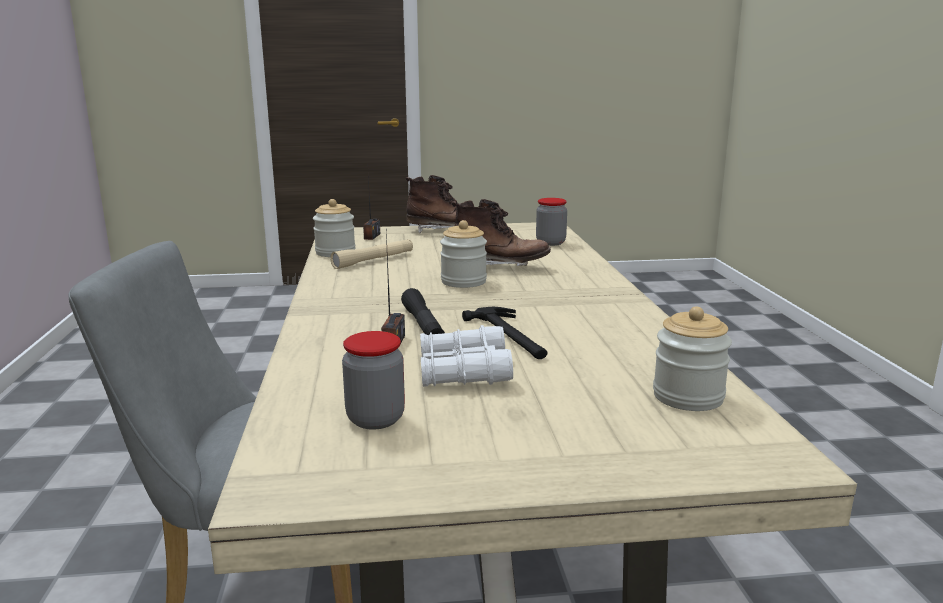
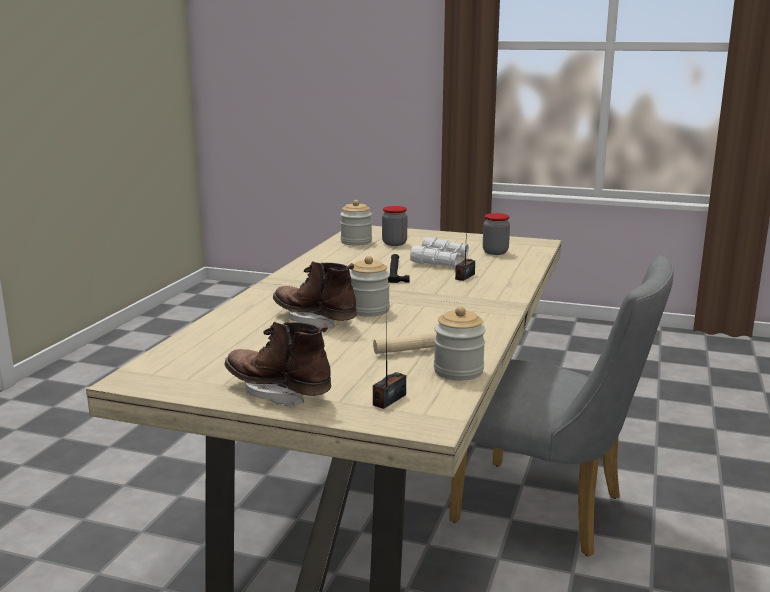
camera: 155 degrees left, 0 degrees up
black flashlight [401,288,445,335] -> none
jar [536,198,567,246] -> jar moved to [382,206,407,246]

